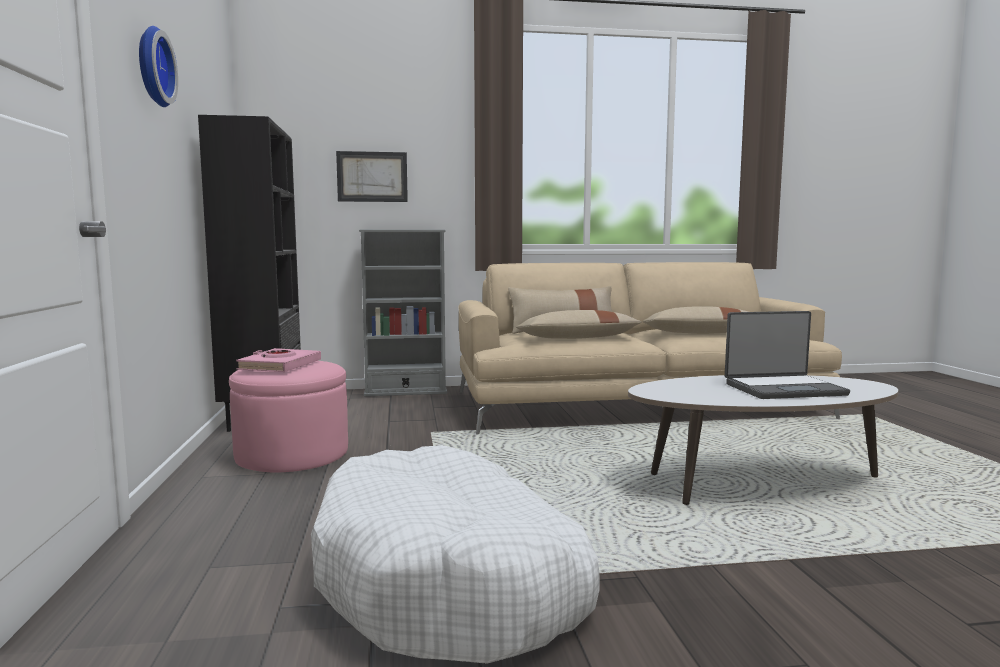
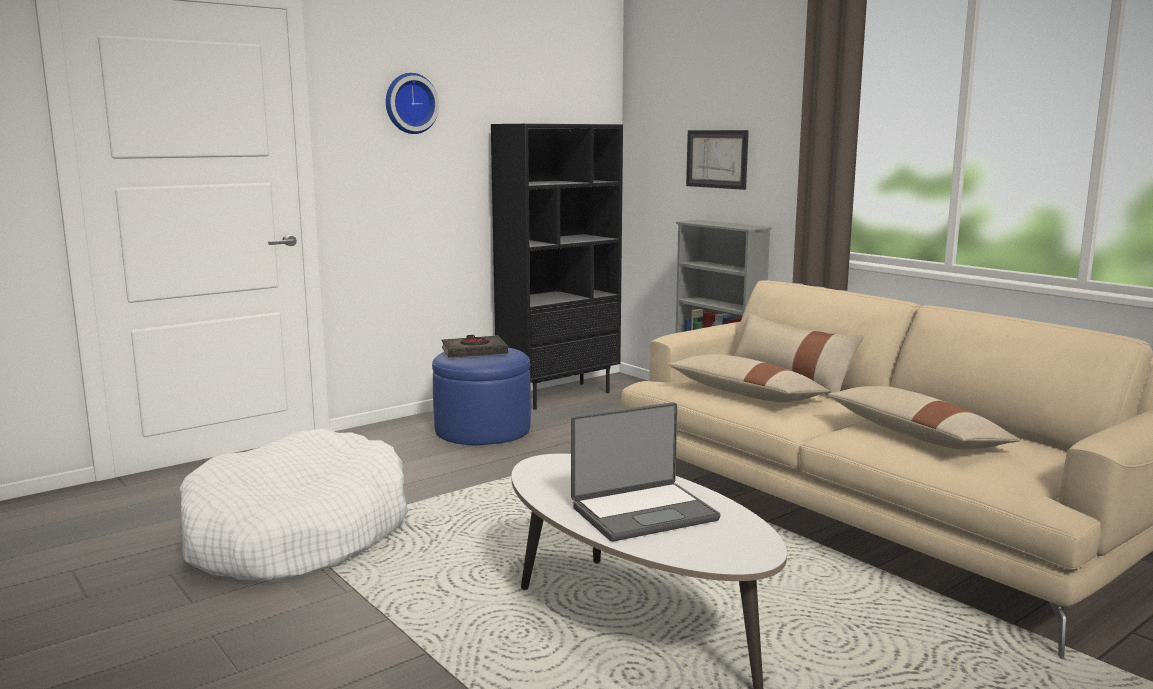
camera: 60 degrees right, 5 degrees up
pink ottoman [229,361,348,472] -> blue ottoman [432,348,531,445]
pink book [236,348,321,372] -> black book [442,335,508,358]
laptop [725,311,850,399] -> laptop turned 75 degrees counterclockwise [571,402,720,542]

